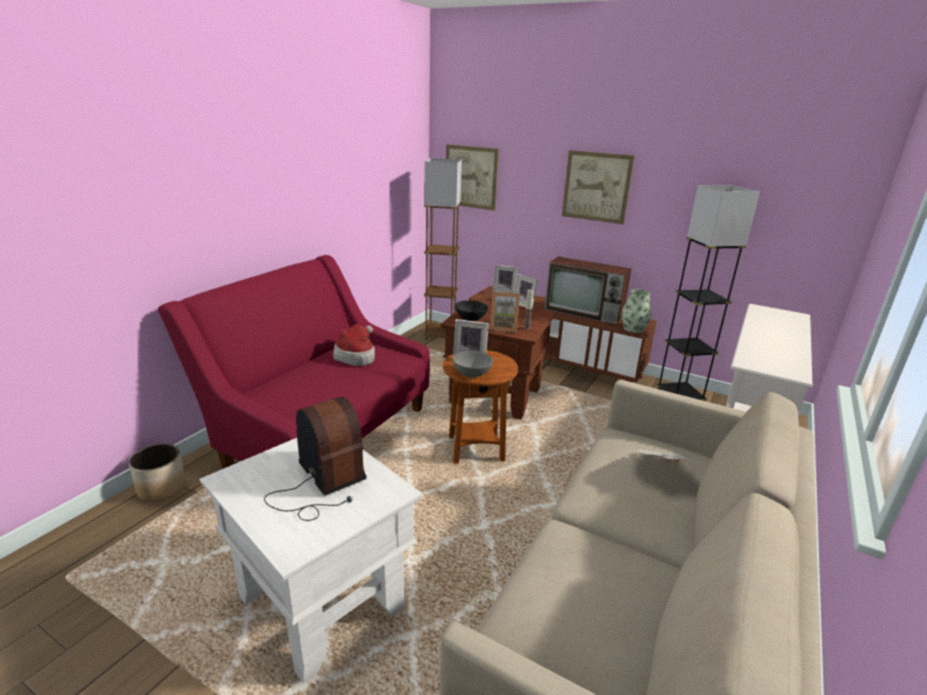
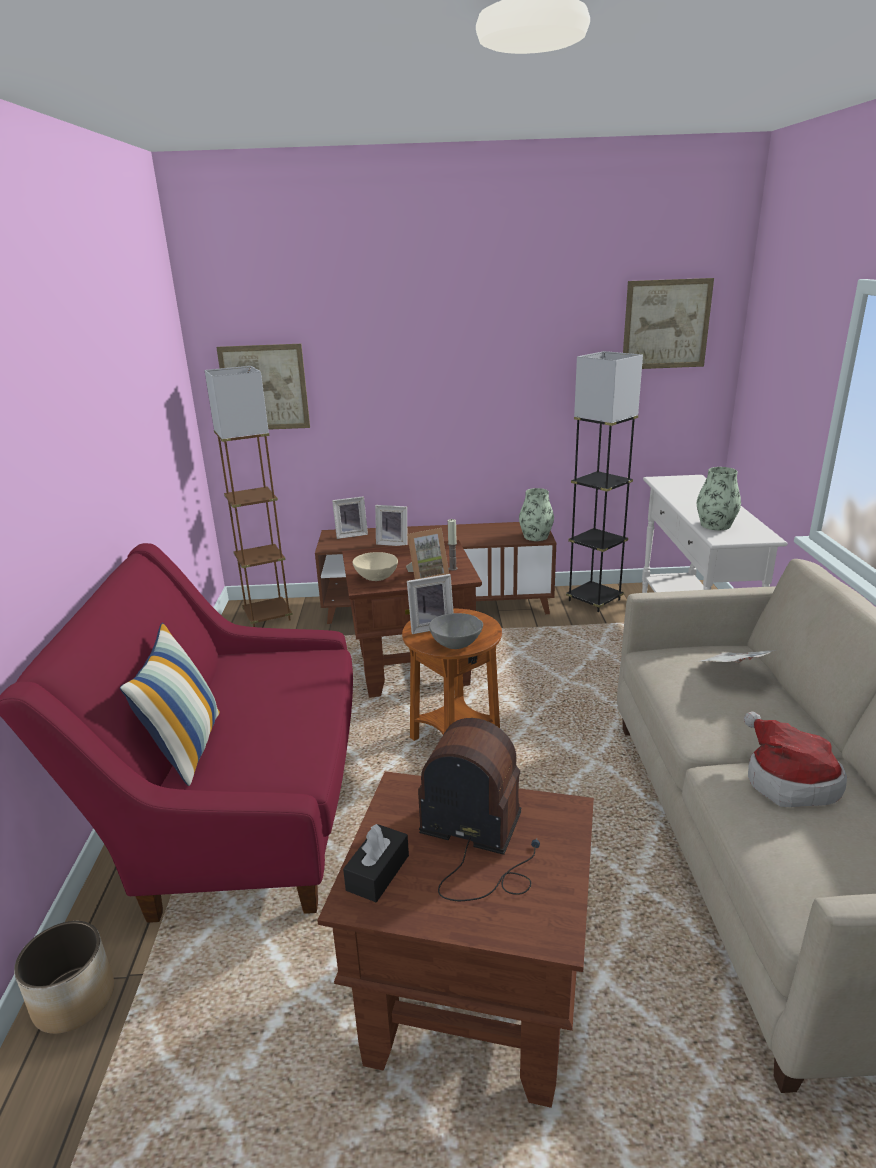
camera: 30 degrees left, 0 degrees up
white side table [200,438,423,683] -> brown side table [317,771,594,1108]
hat [333,324,375,366] -> hat moved to [744,711,847,807]
black bowl [455,300,488,321] -> beige bowl [353,552,398,581]
television [544,256,631,325] -> none
picture [562,150,635,224] -> picture moved to [623,278,714,369]
none -> pillow [120,623,220,786]
none -> black tissue box [343,824,409,902]
none -> vase [697,467,741,530]

